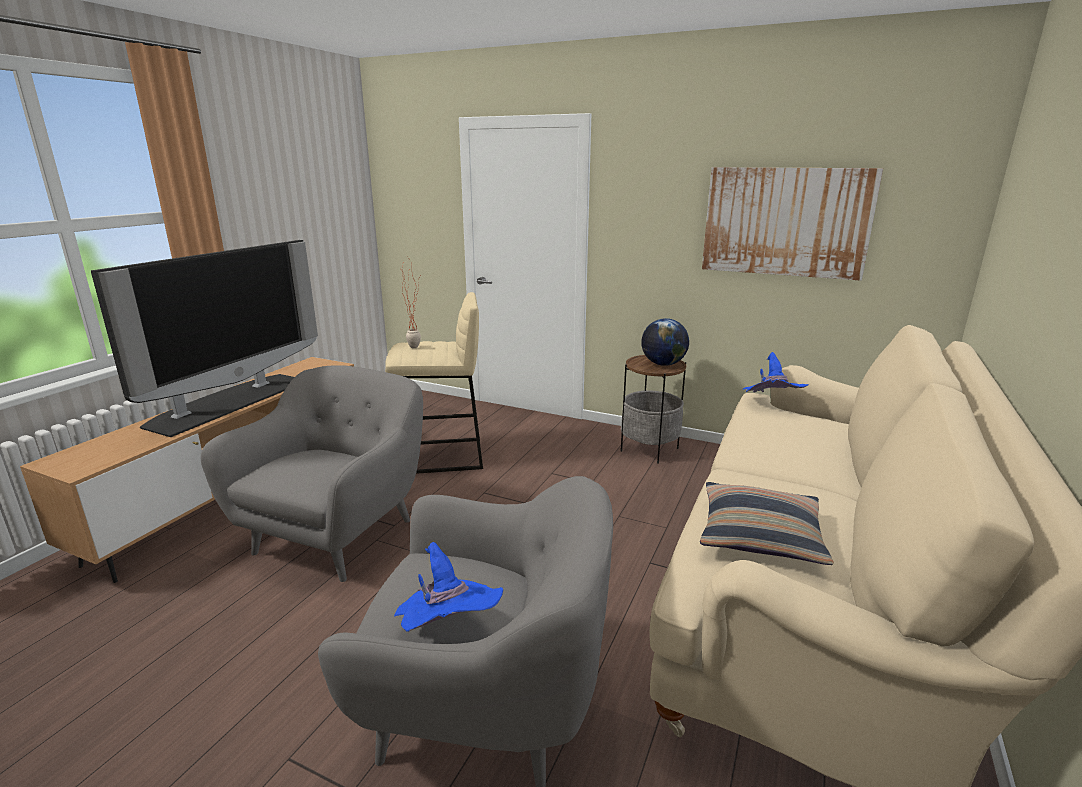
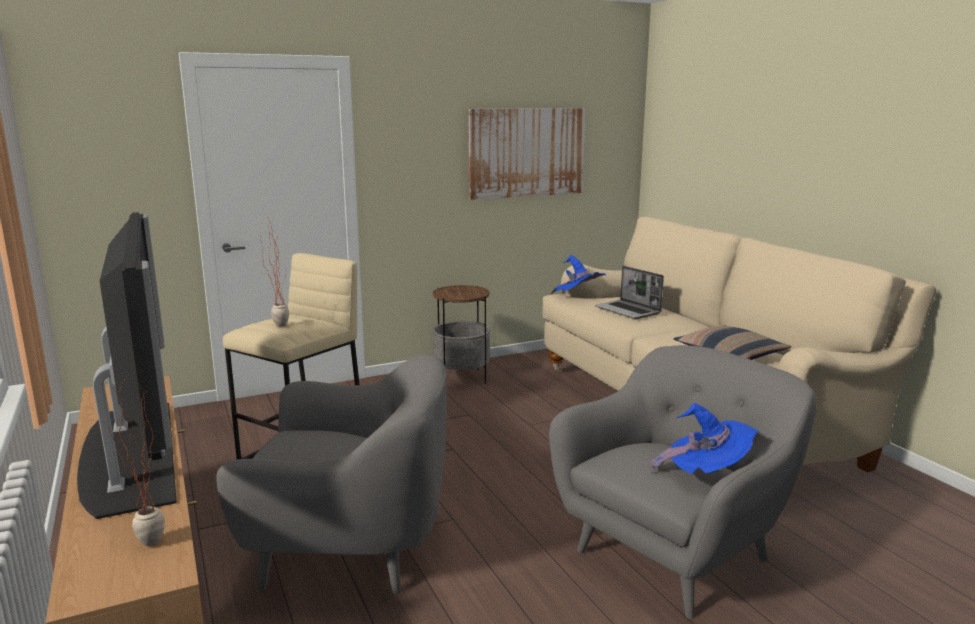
camera: 50 degrees left, 5 degrees down
grey armchair [201,365,423,582] -> grey armchair turned 120 degrees clockwise [216,354,447,594]
globe [641,318,689,366] -> none
none -> potted plant [104,378,165,546]
none -> laptop [595,266,664,319]

